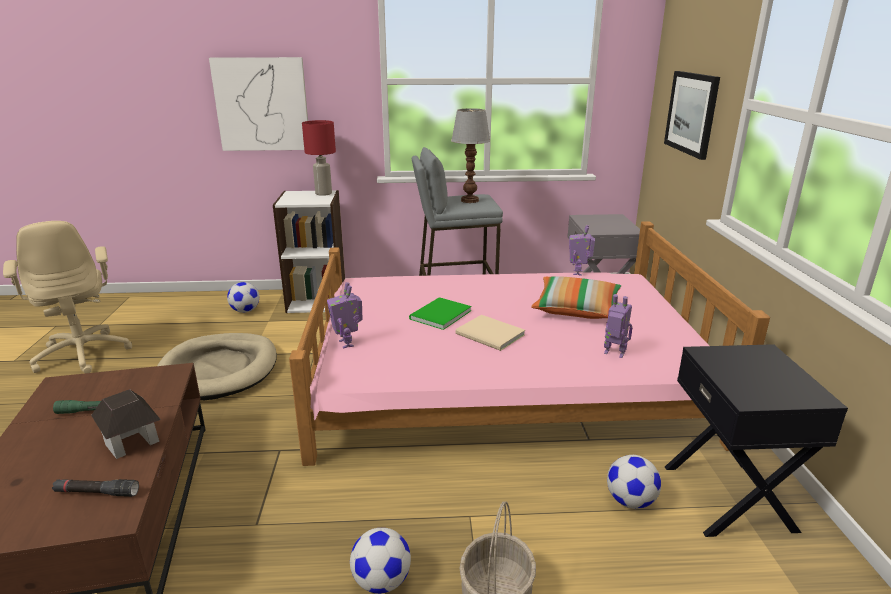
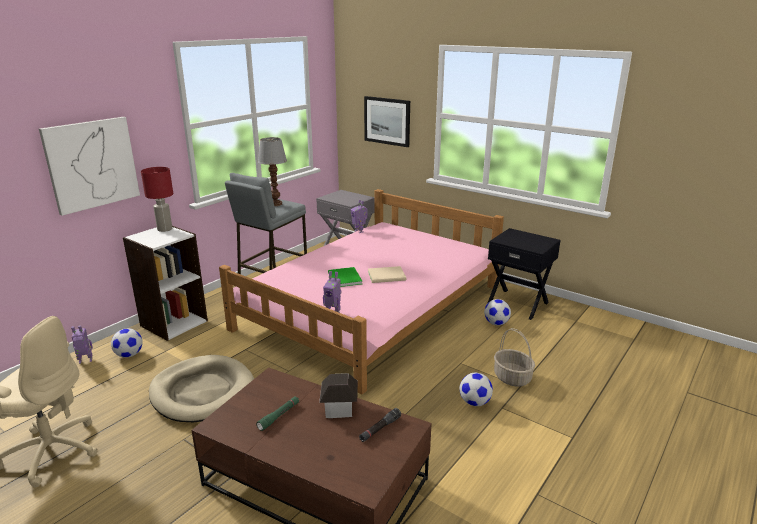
camera: 50 degrees left, 0 degrees up
pillow [531,276,621,319] -> none
toy robot [604,294,632,358] -> toy robot moved to [71,325,93,364]

